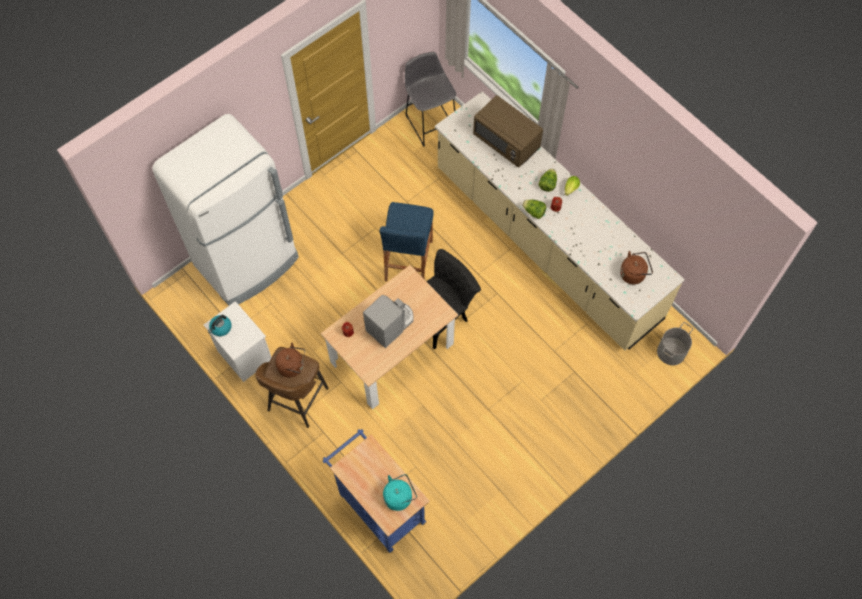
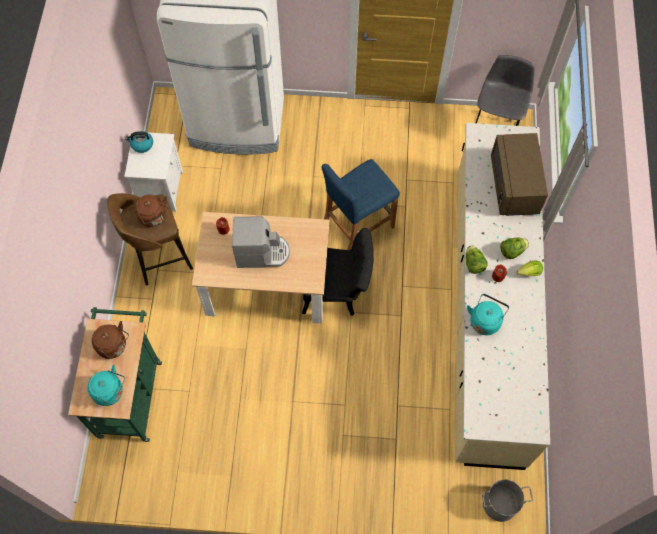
camera: 45 degrees right, 0 degrees up
blue cart [323,429,430,553] -> green cart [68,307,162,442]
brown kettle [620,251,653,285] -> brown kettle moved to [92,321,129,359]
none -> turquoise kettle [467,294,509,335]

